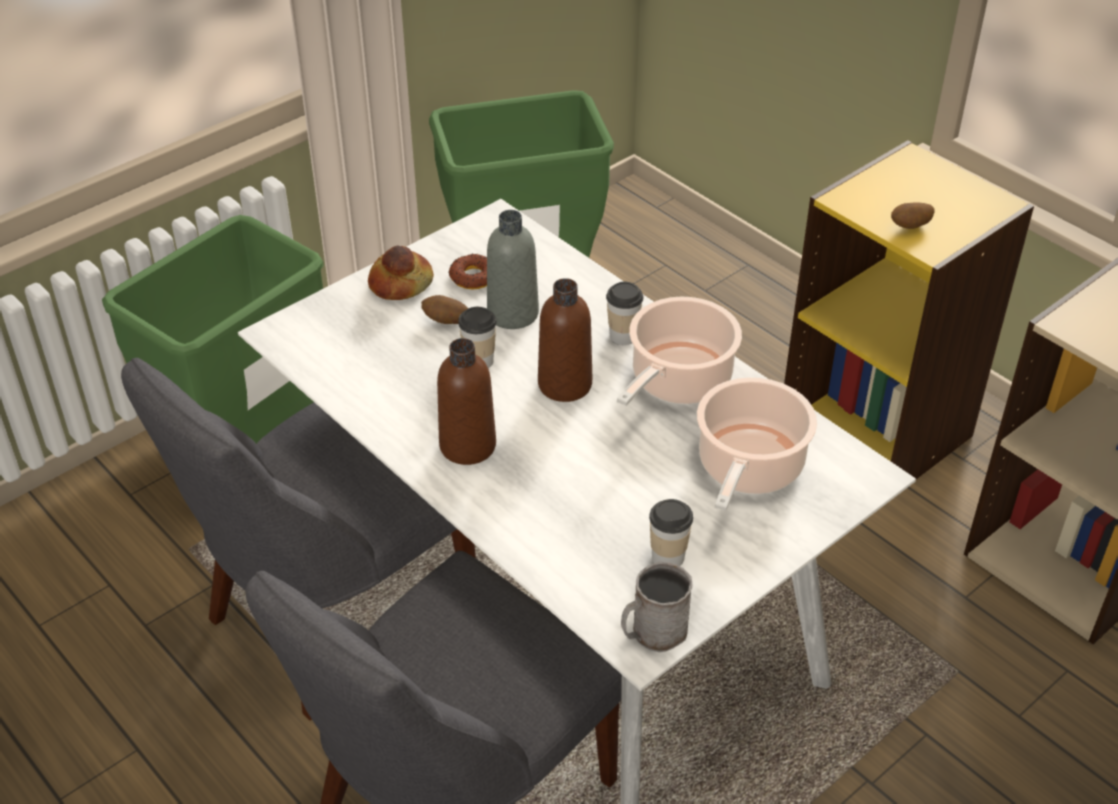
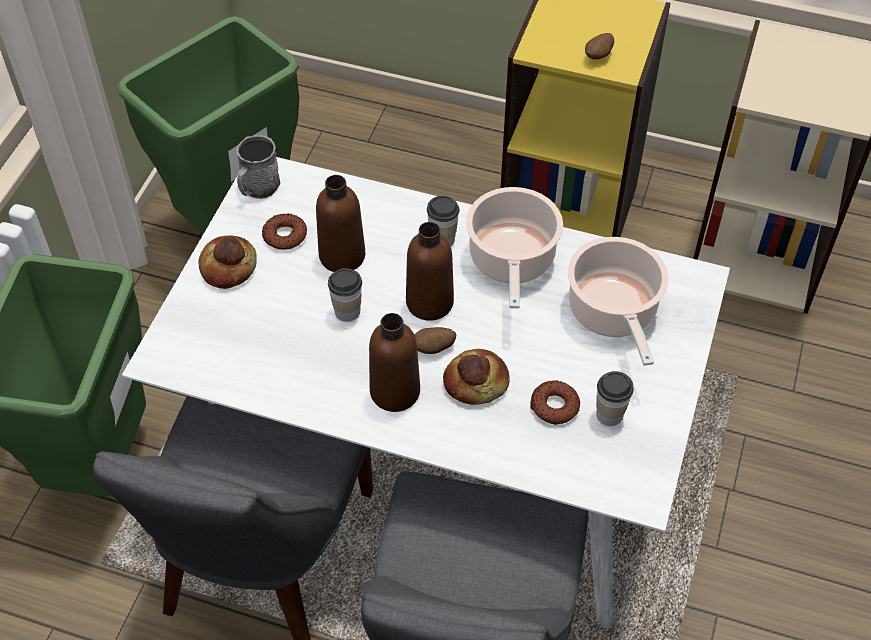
camera: 30 degrees left, 10 degrees up
potato [421,295,468,324] -> potato moved to [414,327,456,354]
grey bottle [487,210,539,329] -> brown bottle [316,175,365,272]
grey mug [621,561,692,652] -> grey mug moved to [237,135,280,199]
none -> bread [443,349,510,405]
none -> donut [530,380,580,425]

